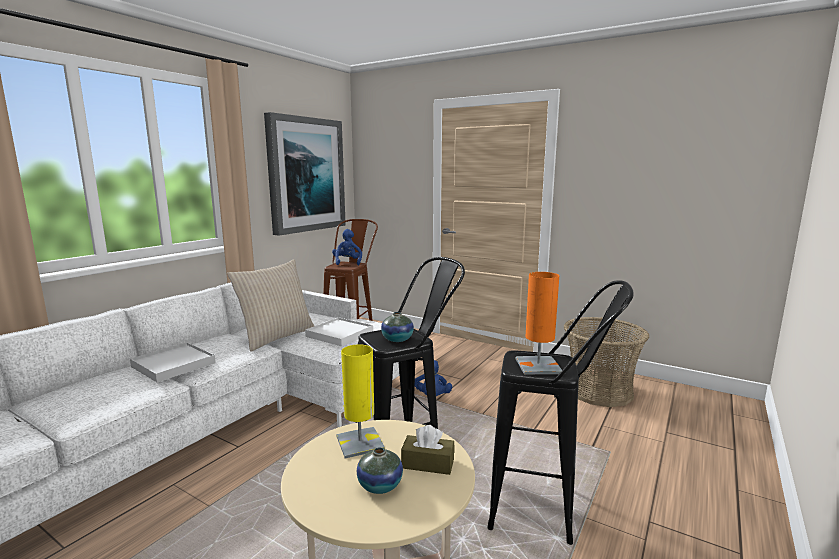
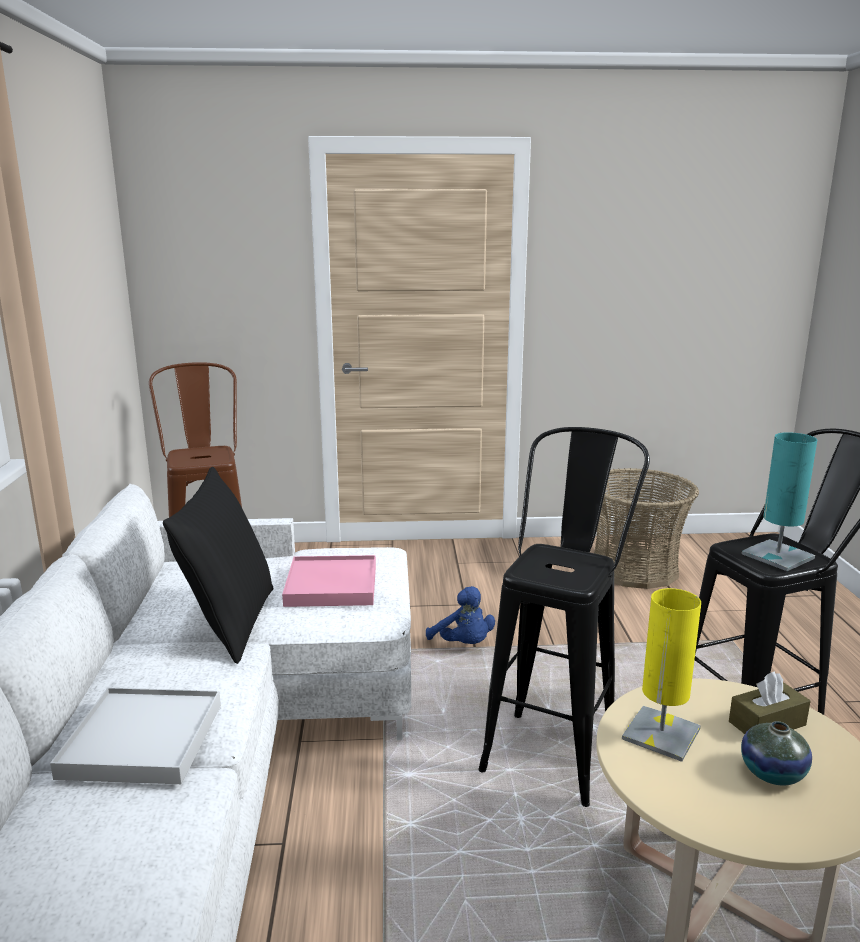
camera: 35 degrees left, 5 degrees up
beige pillow [227,259,314,352] -> black pillow [163,467,273,664]
picture [264,112,346,236] -> none
white tray [305,317,373,346] -> pink tray [282,555,376,607]
blue plush toy [332,229,362,266] -> none
vase [381,312,414,342] -> none
orange table lamp [516,272,562,374] -> turquoise table lamp [742,432,817,571]

